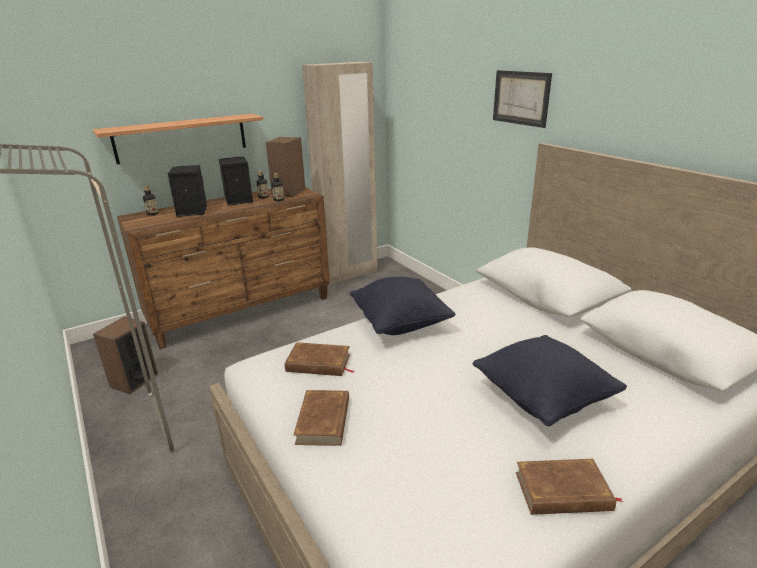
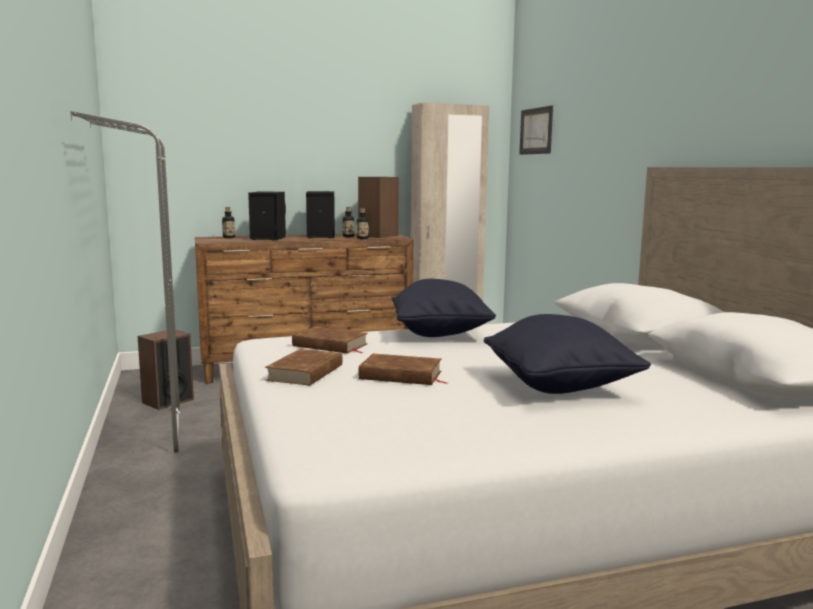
camera: 15 degrees right, 15 degrees down
shelf [93,114,263,164] -> none
picture [493,70,552,128] -> picture moved to [519,106,553,155]
brown book [516,459,623,515] -> brown book moved to [359,354,447,385]

